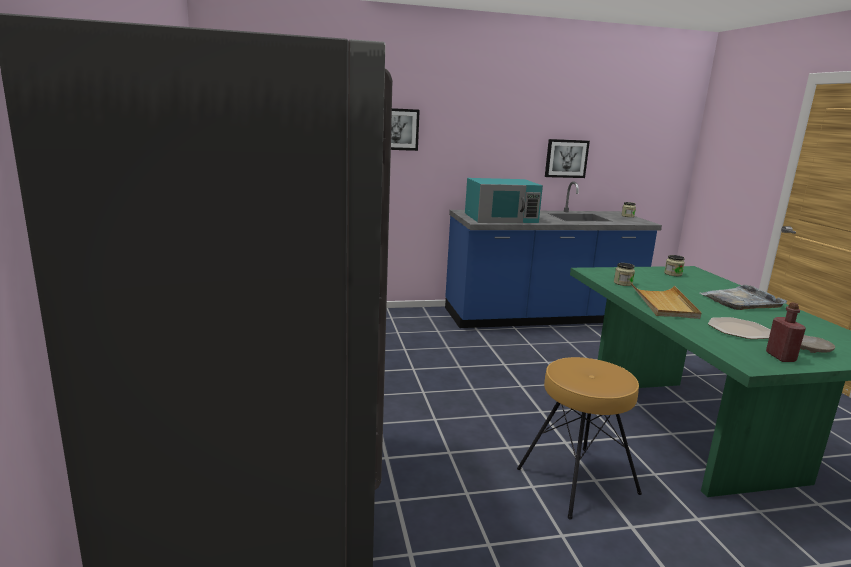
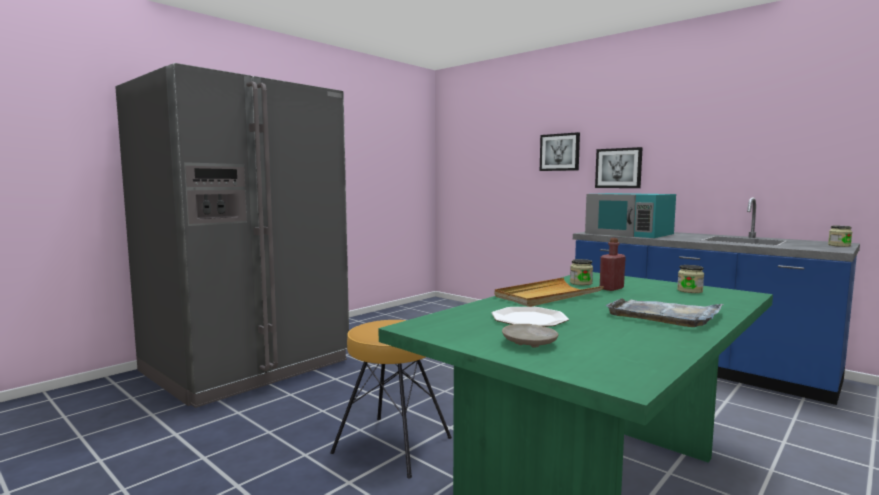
camera: 55 degrees right, 10 degrees down
picture [545,139,590,178] -> picture moved to [595,147,643,188]
red bottle [766,303,806,362] -> red bottle moved to [600,238,626,291]

